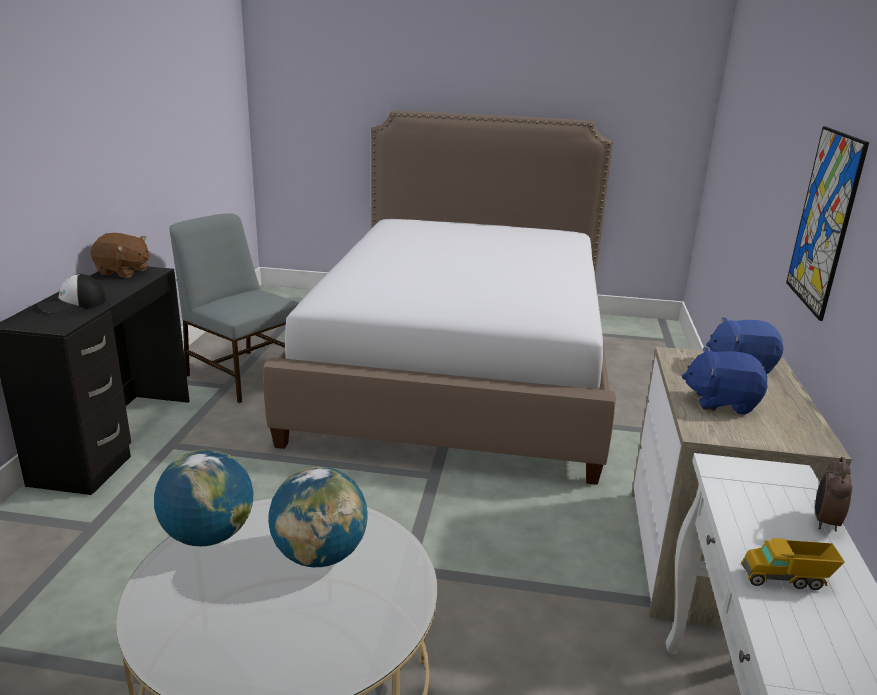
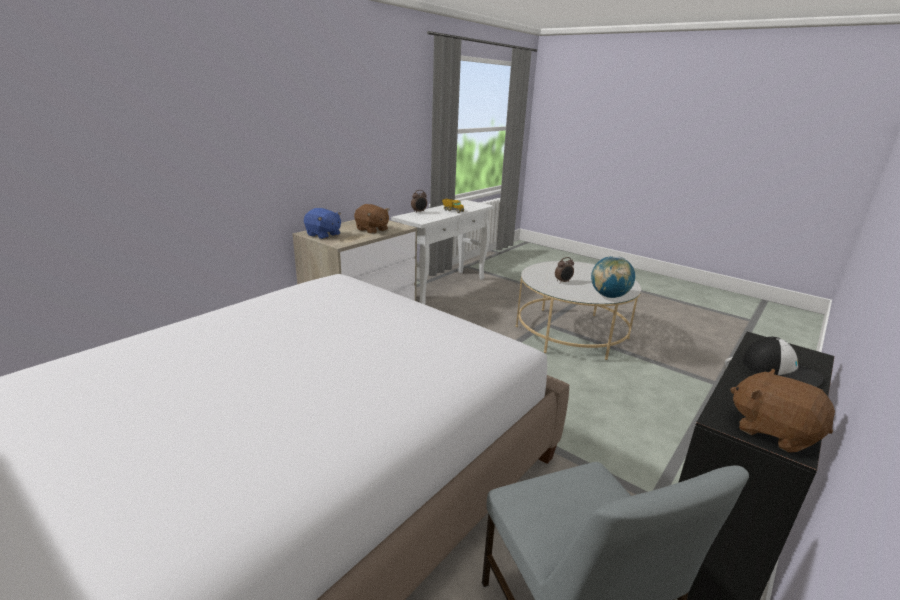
camera: 150 degrees left, 0 degrees up
cap [37,274,106,314] -> cap turned 45 degrees clockwise [742,337,823,387]
globe [268,467,368,567] -> alarm clock [555,257,574,283]
blue plush toy [682,347,767,415] -> brown plush toy [354,204,390,234]
picture [786,126,869,321] -> none

